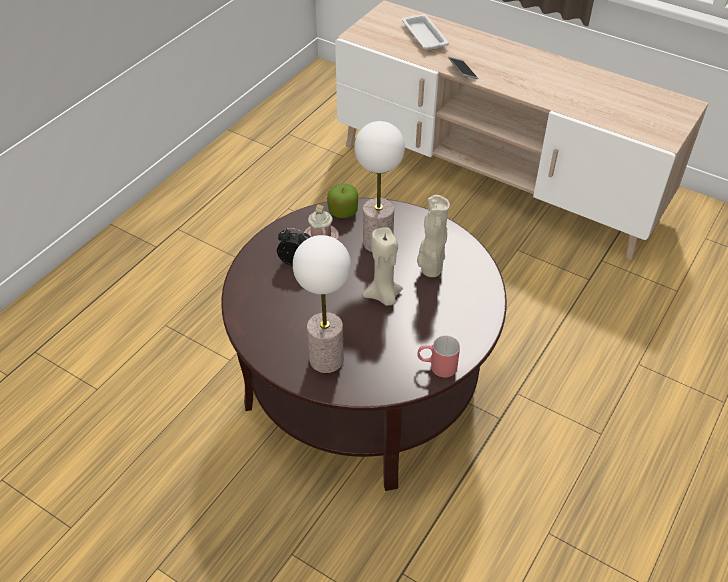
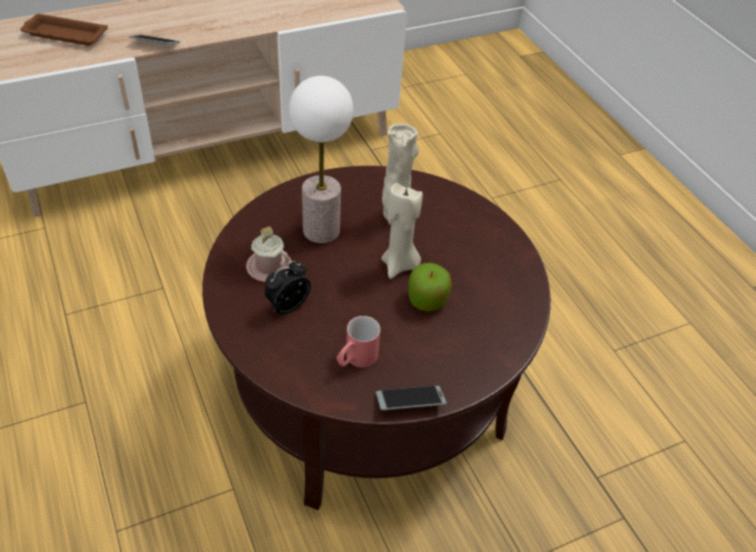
camera: 60 degrees left, 0 degrees up
table lamp [293,235,351,373] -> none
apple [327,184,358,218] -> apple moved to [408,263,452,312]
white tray [402,14,449,50] -> brown tray [20,14,108,46]
red mug [417,336,460,377] -> red mug moved to [337,316,380,367]
none -> phone [376,386,447,410]

